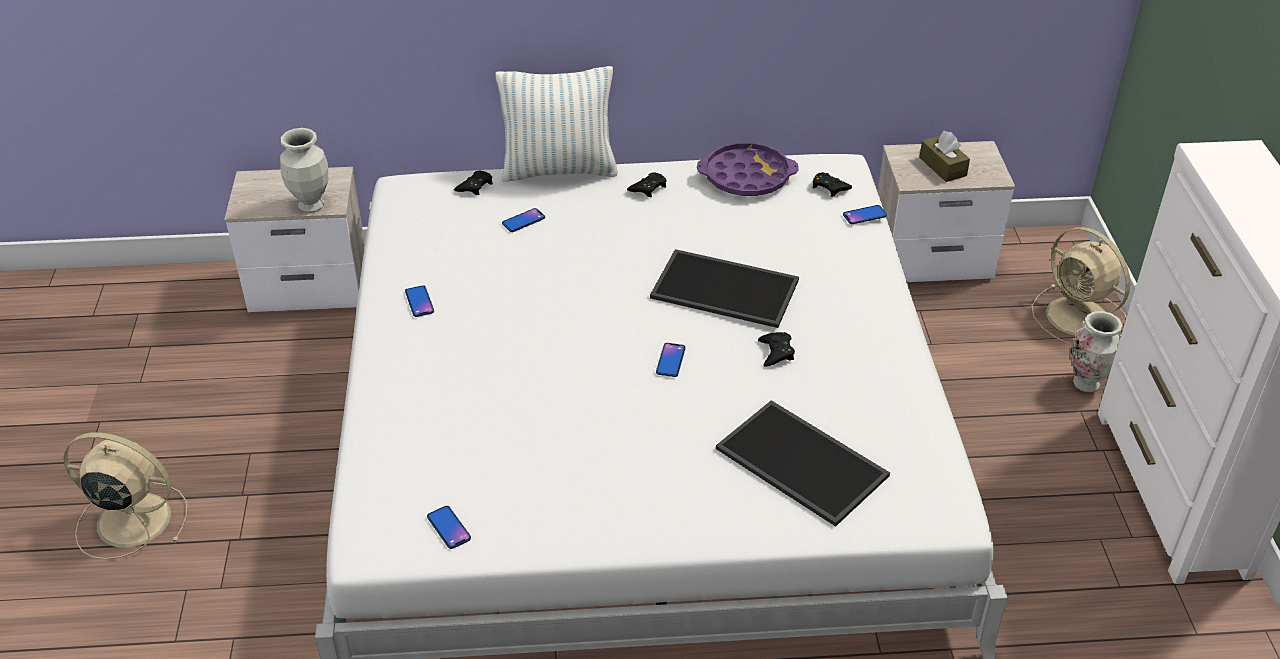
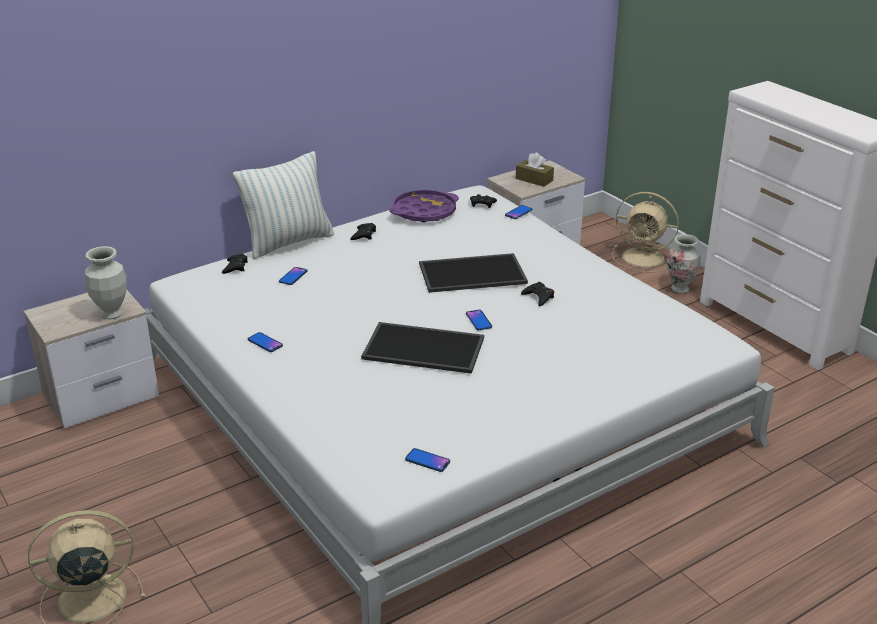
camera: 30 degrees left, 10 degrees down
tray [716,400,890,527] -> tray moved to [361,322,484,374]

